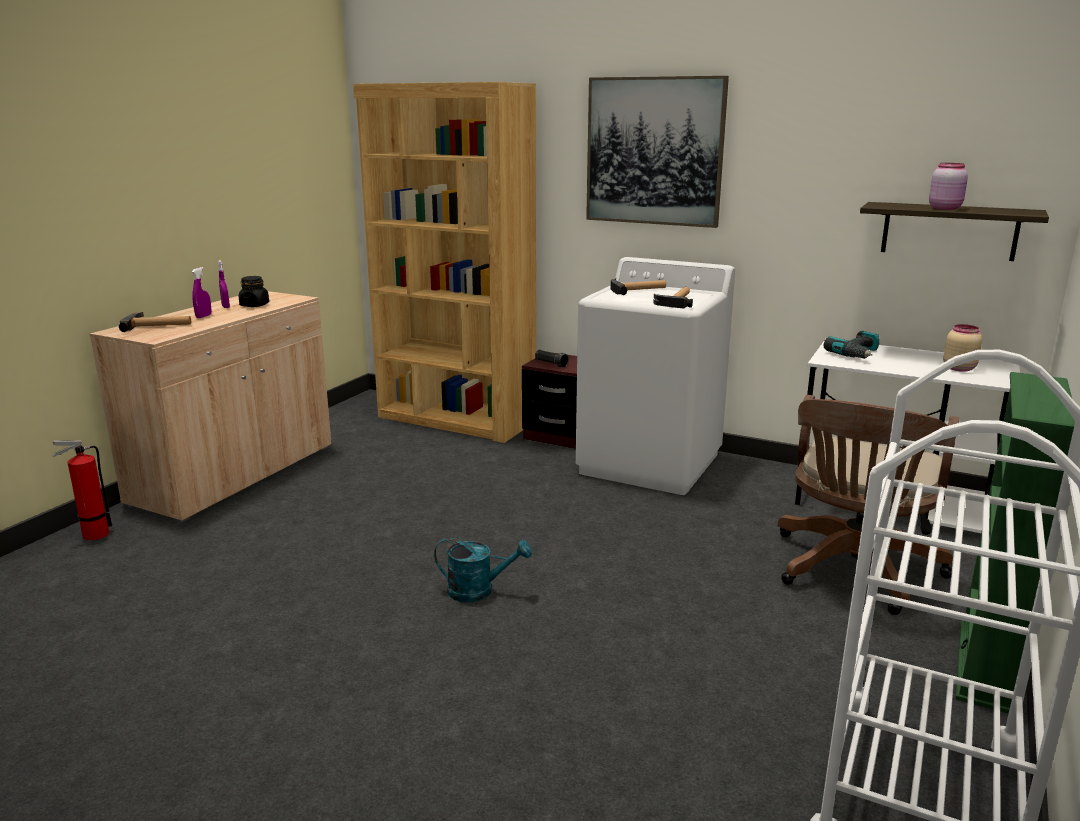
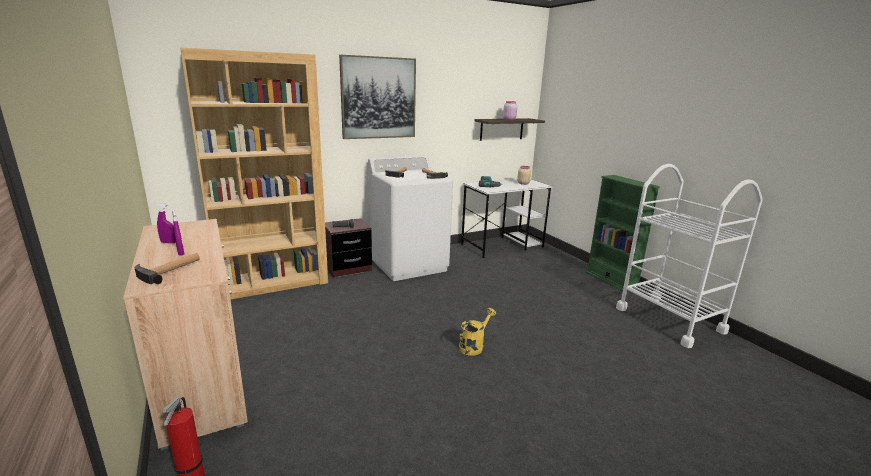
camera: 55 degrees left, 0 degrees up
black jar [239,276,269,307] -> none
turquoise watering can [434,537,532,602] -> yellow watering can [459,308,496,356]
brown office chair [777,395,959,615] -> none

